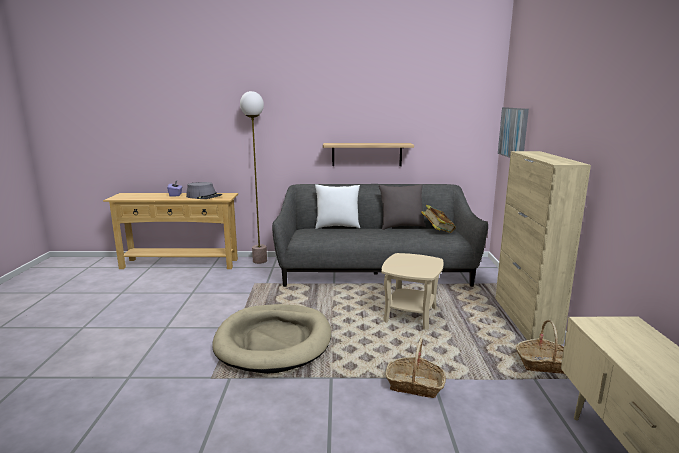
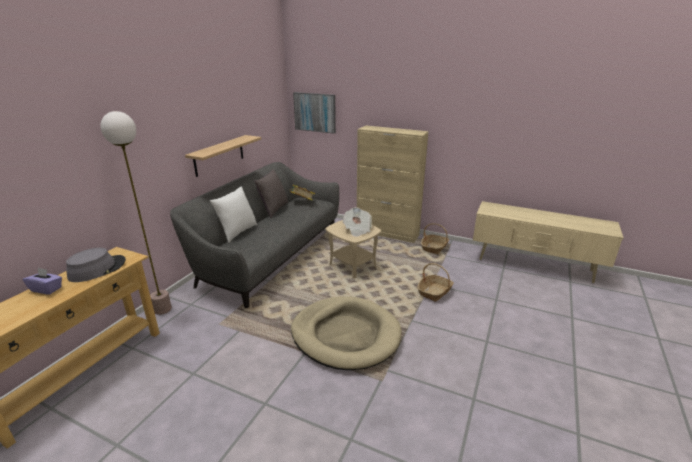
camera: 65 degrees left, 10 degrees up
none -> newspaper [342,207,372,237]

